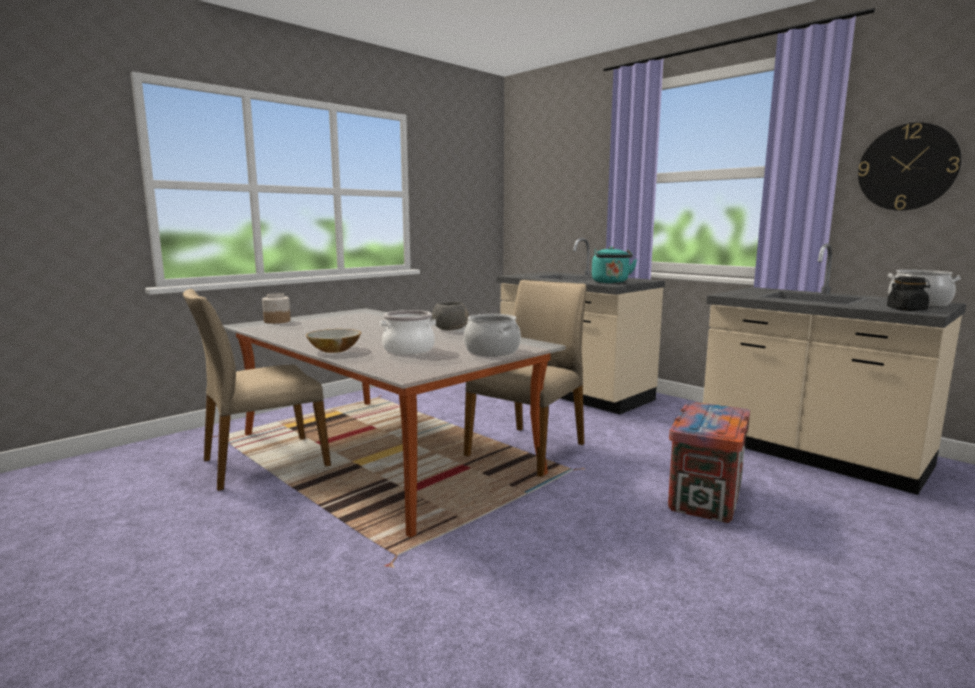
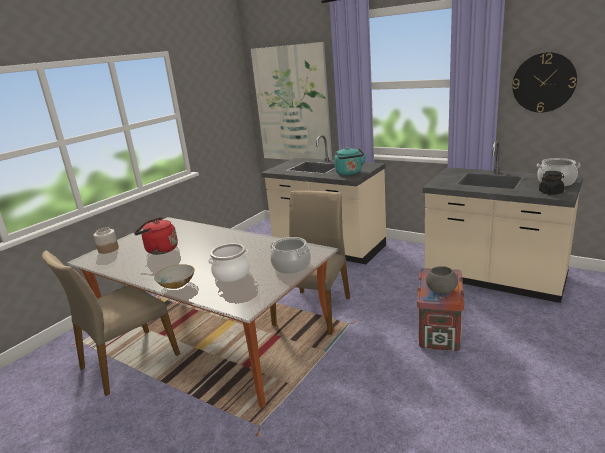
camera: 10 degrees left, 10 degrees up
grey bowl [432,302,469,331] -> grey bowl moved to [426,266,458,294]
none -> red kettle [134,217,178,255]
none -> picture [250,42,332,160]

